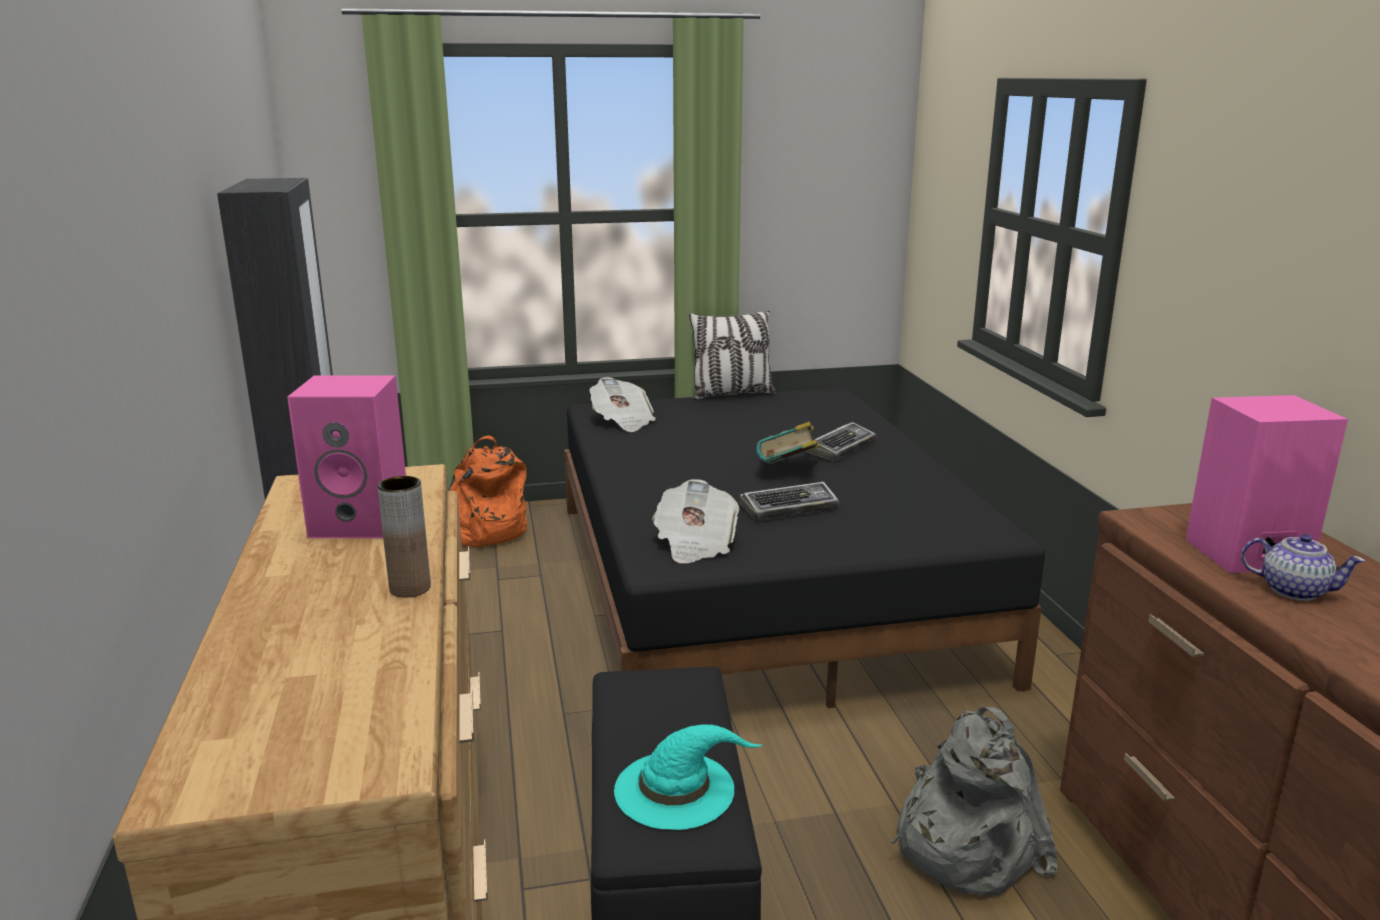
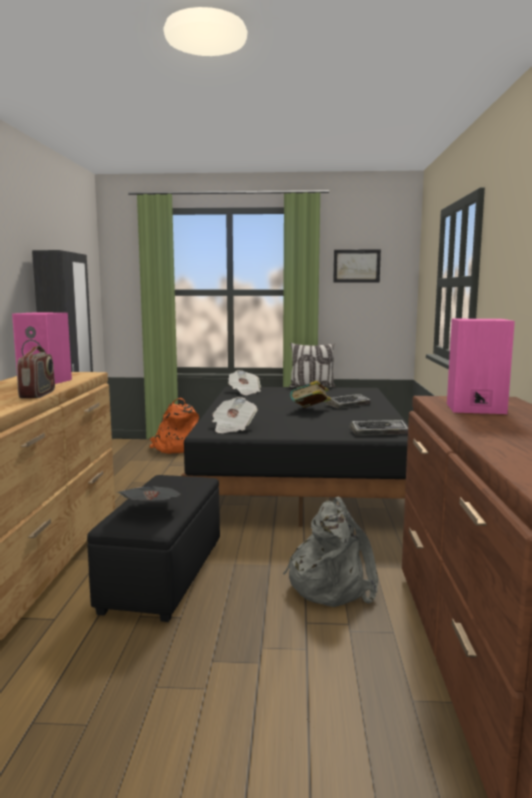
camera: 15 degrees right, 10 degrees down
brown vase [377,476,431,597] -> radio [17,346,55,398]
turquoise hat [614,725,762,830] -> newspaper [117,486,182,501]
keyboard [739,482,839,521] -> keyboard moved to [350,420,408,436]
teapot [1241,534,1366,601] -> none
none -> picture [333,250,381,283]

